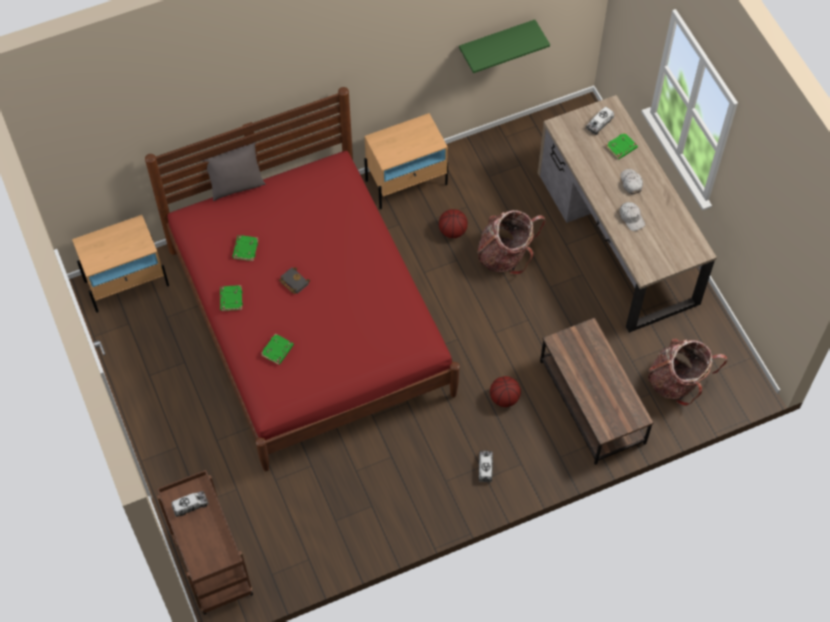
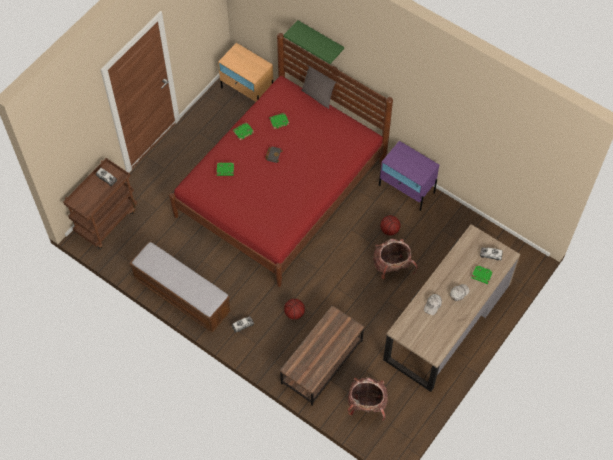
camera: 60 degrees right, 0 degrees up
beige nightstand [364,113,448,209] -> purple nightstand [379,141,439,211]
green shelf [459,20,550,73] -> green shelf moved to [283,20,344,64]
none -> bench [129,242,231,333]

